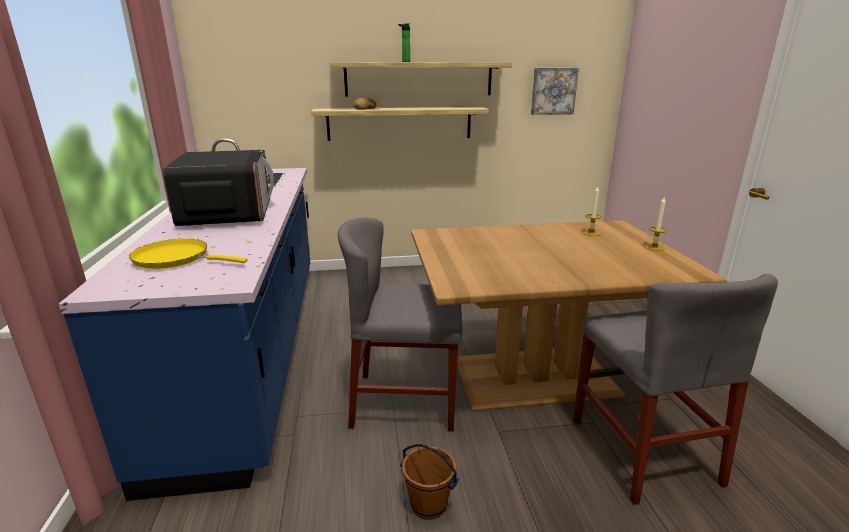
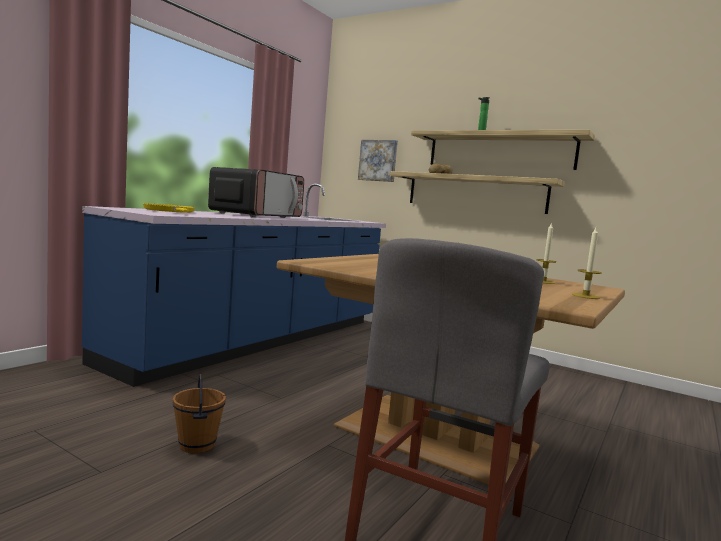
camera: 40 degrees right, 15 degrees down
grey chair [338,217,462,432] -> none
picture [531,68,579,115] -> picture moved to [358,140,398,182]

